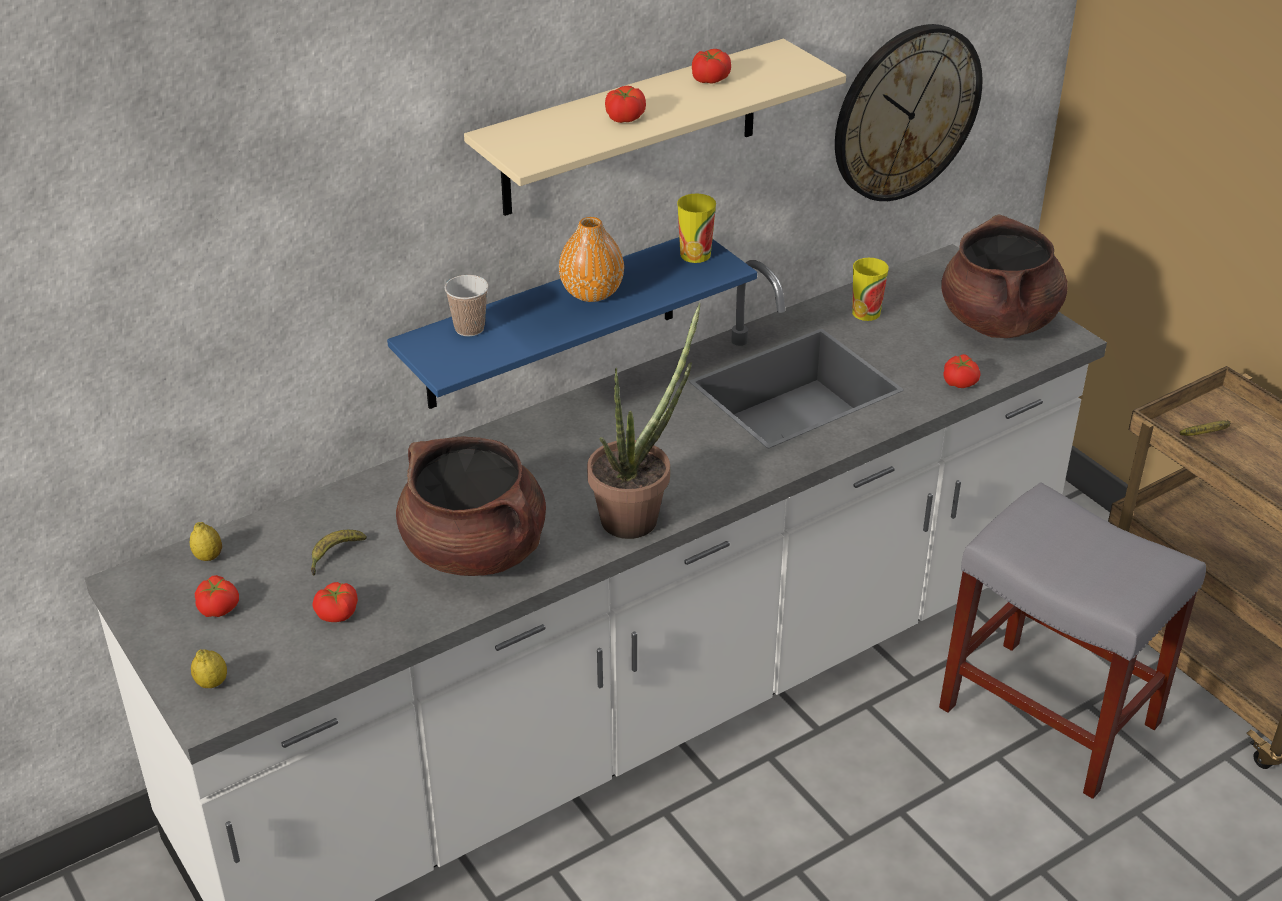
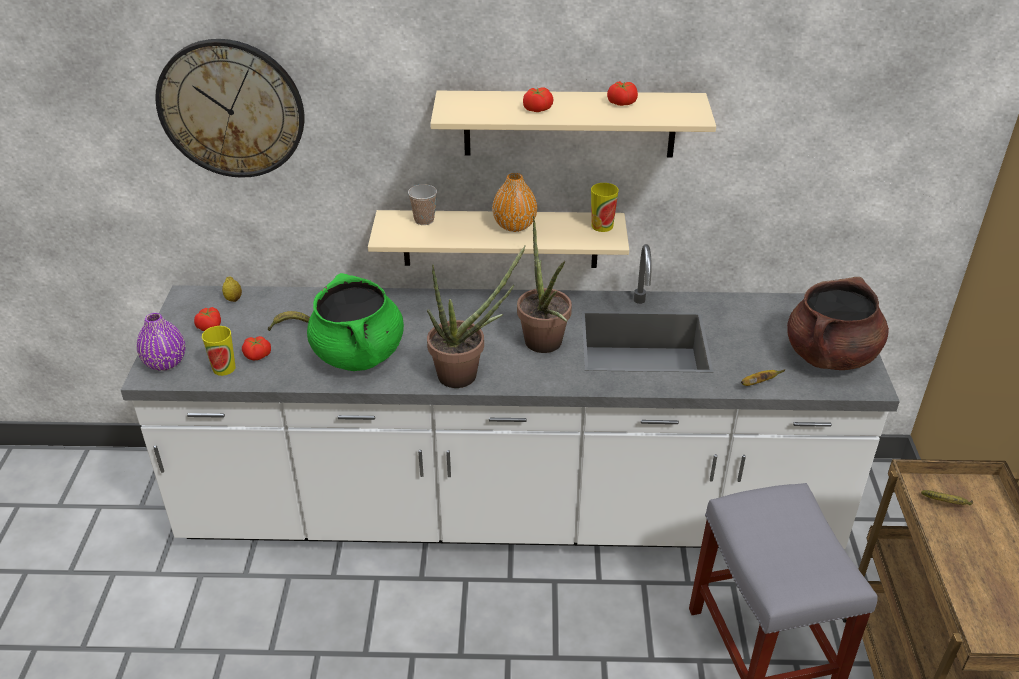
camera: 35 degrees right, 0 degrees up
lemon [191,649,227,688] -> purple vase [137,313,185,371]
blue shelf [387,237,757,409] -> beige shelf [368,210,629,268]
brown cooking pot [396,436,546,576] -> green cooking pot [307,273,404,371]
wall clock [835,24,983,201] -> wall clock moved to [155,39,304,178]
cup [852,258,889,321] -> cup moved to [202,326,235,376]
tomato [943,354,980,388] -> banana [741,369,785,386]
none -> potted plant [517,216,572,353]

